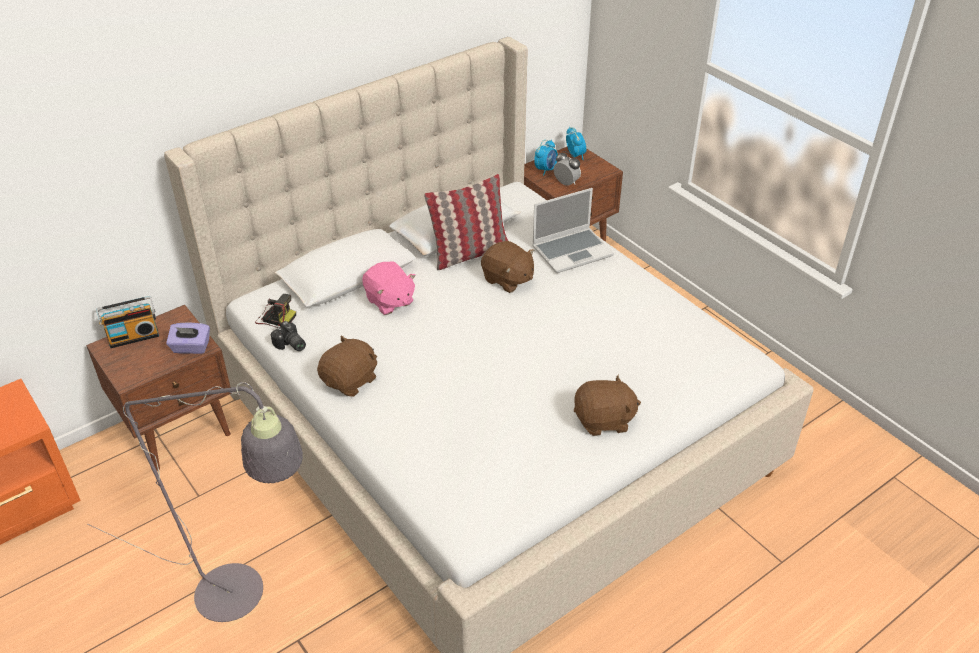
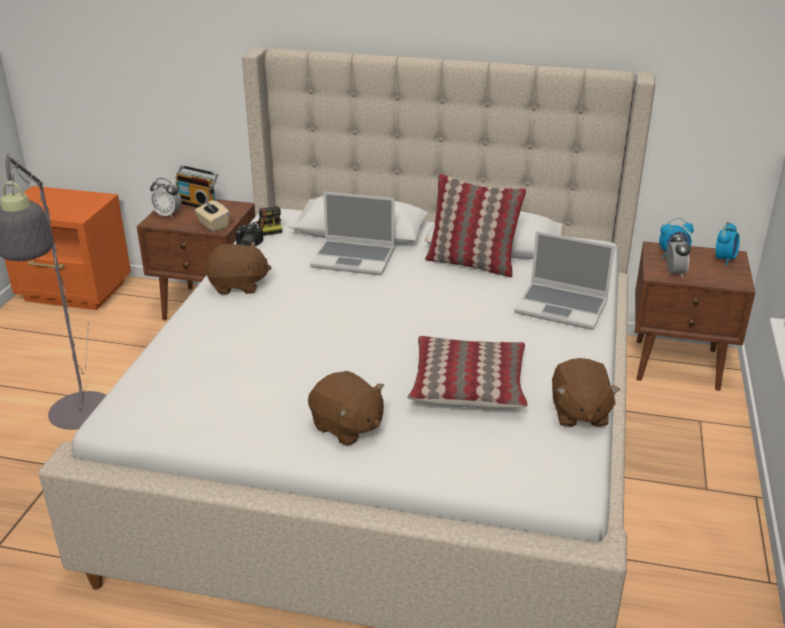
camera: 50 degrees right, 10 degrees down
purple tissue box [166,322,210,354] -> beige tissue box [195,199,230,232]
pink plush toy [362,261,416,315] -> laptop [310,192,395,275]
brown plush toy [481,241,534,293] -> brown plush toy moved to [552,358,621,427]
none -> alarm clock [150,178,182,218]
none -> pillow [407,336,528,409]

